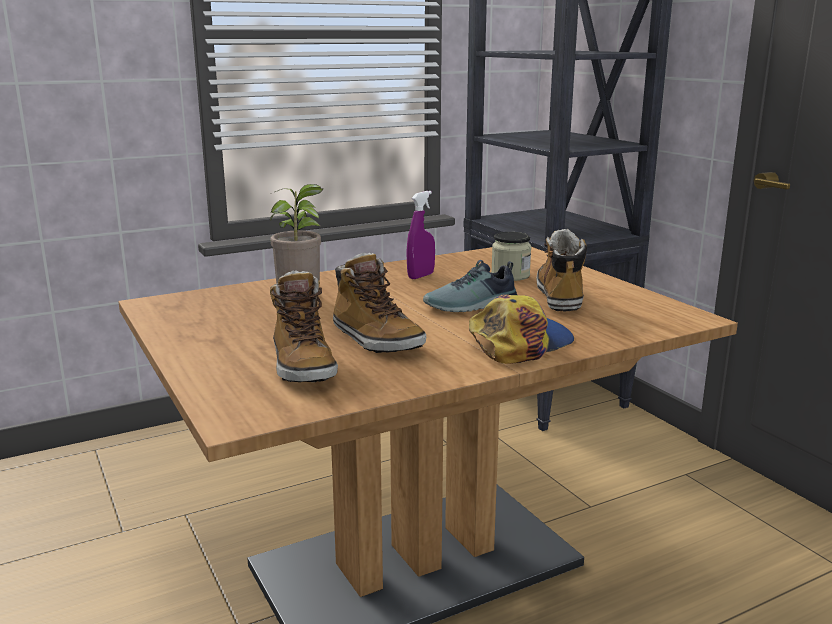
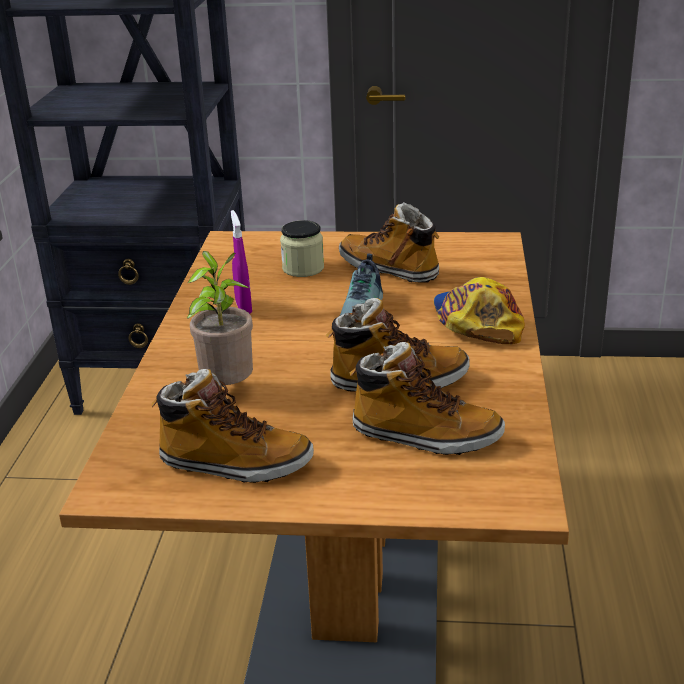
camera: 55 degrees left, 10 degrees up
none -> boot [151,369,314,483]

